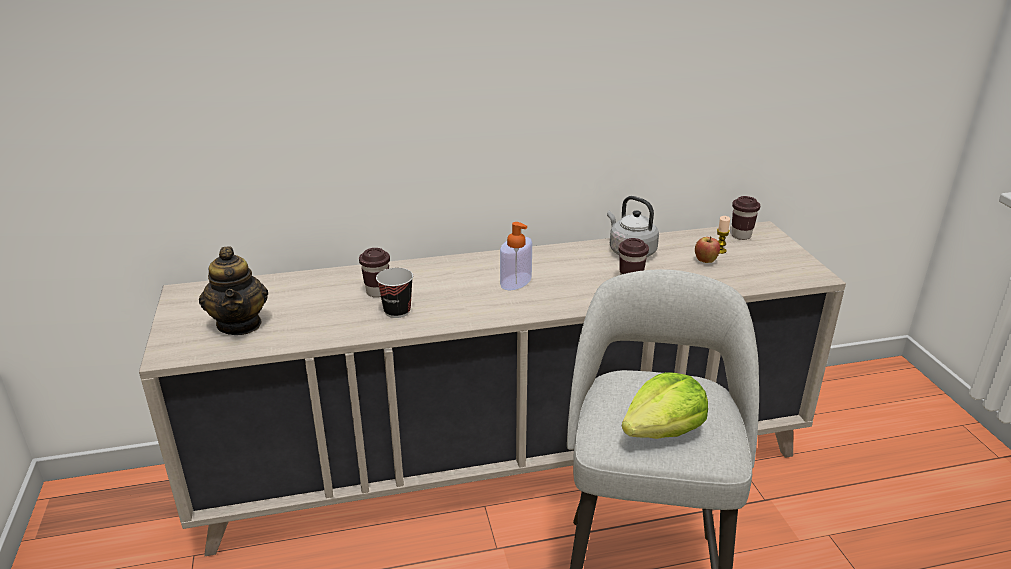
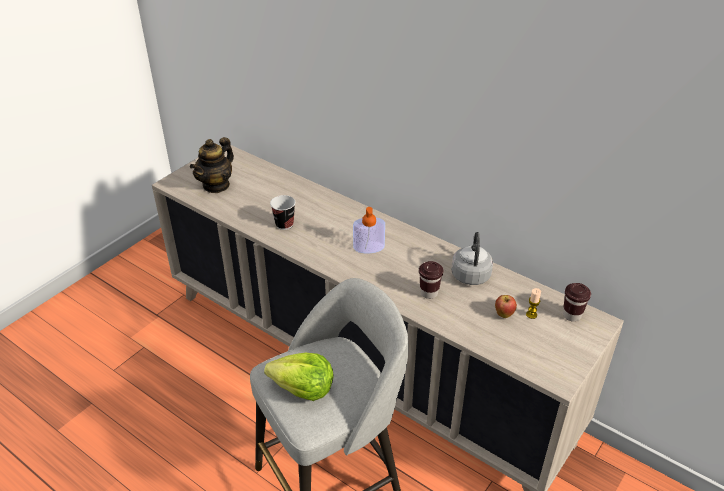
camera: 50 degrees right, 10 degrees up
brown cup [359,248,390,297] -> none

